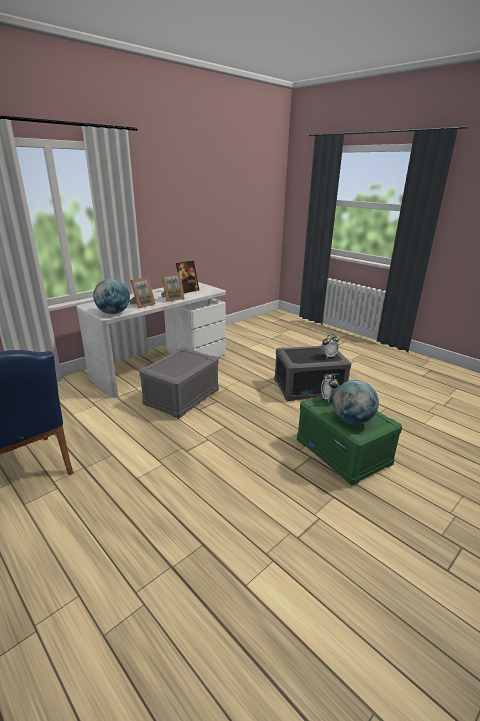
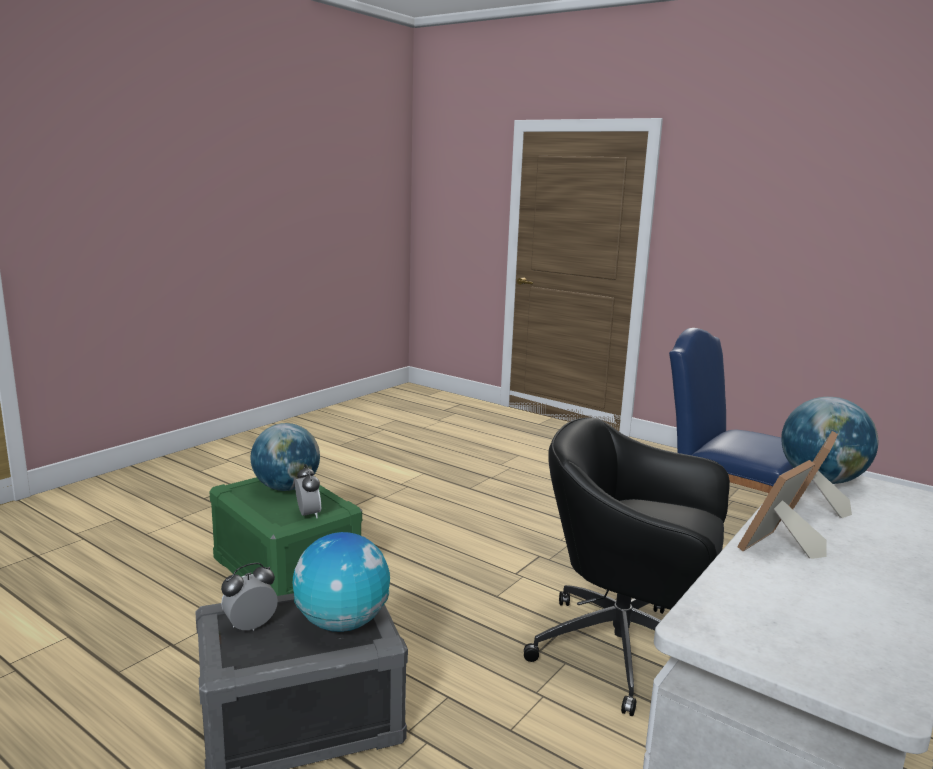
camera: 170 degrees right, 10 degrees down
grey storage box [139,347,219,419] -> black office chair [524,417,730,716]
picture frame [176,261,199,293] -> none
none -> globe [292,532,390,632]

